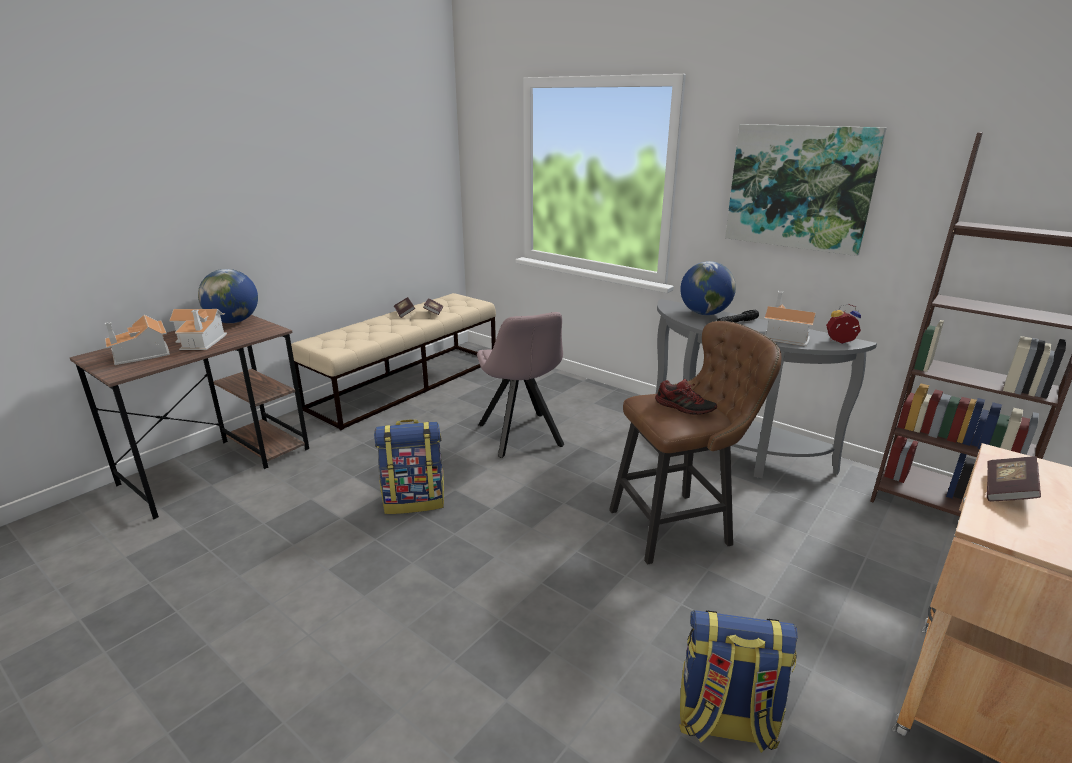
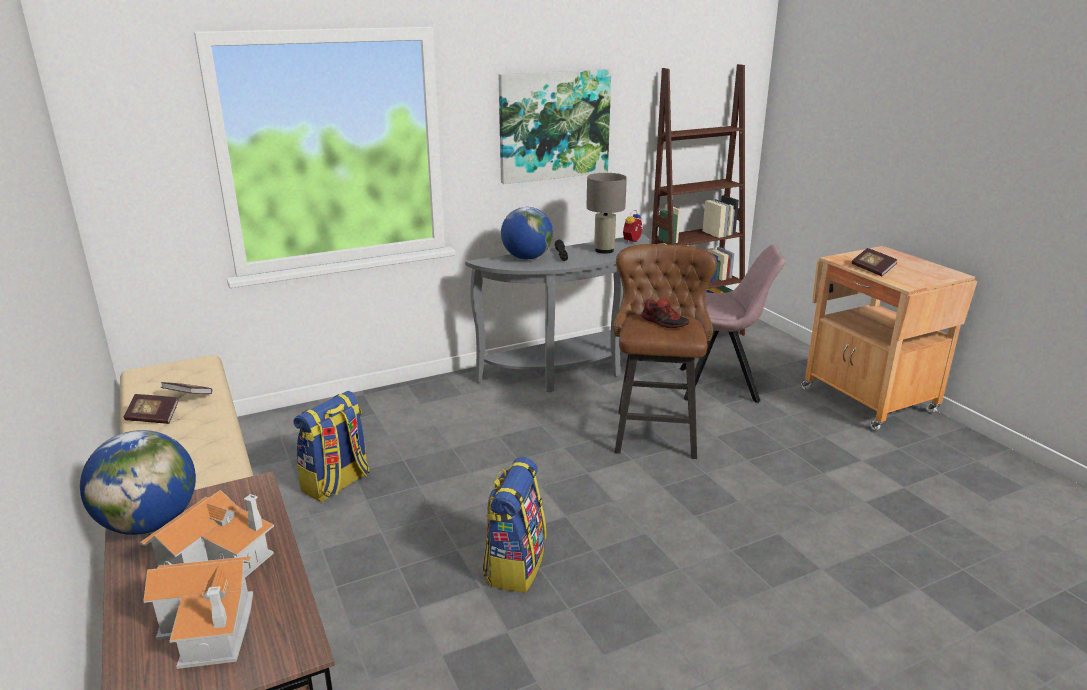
camera: 65 degrees left, 0 degrees up
pink chair [477,312,564,458] -> pink chair moved to [680,245,786,403]
shoe [655,379,717,415] -> shoe turned 75 degrees clockwise [641,298,689,328]
backpack [679,610,797,753] -> backpack moved to [294,391,369,502]
toy house [764,291,816,346] -> grey table lamp [587,173,627,254]

